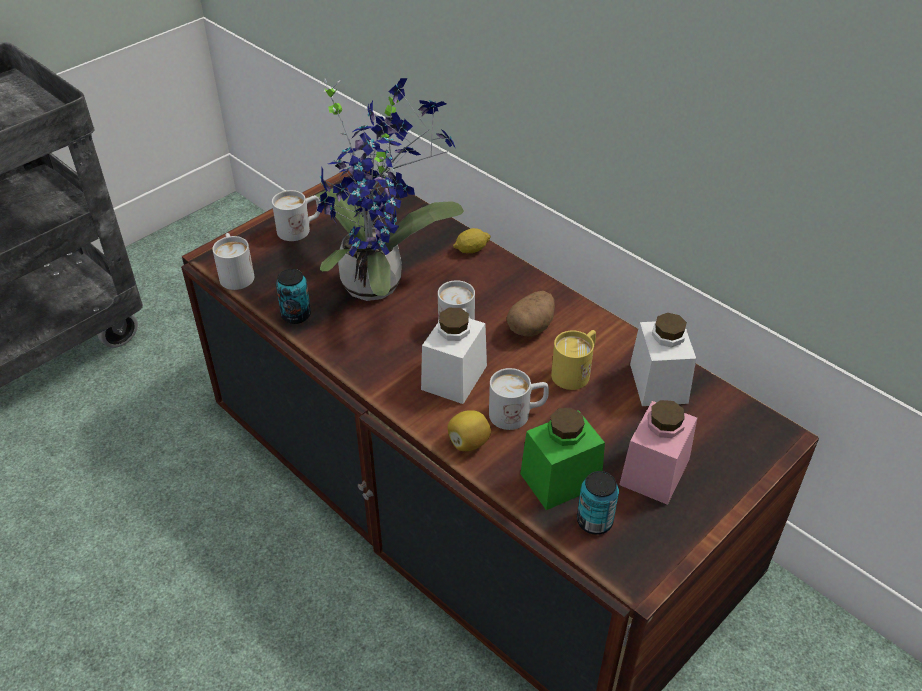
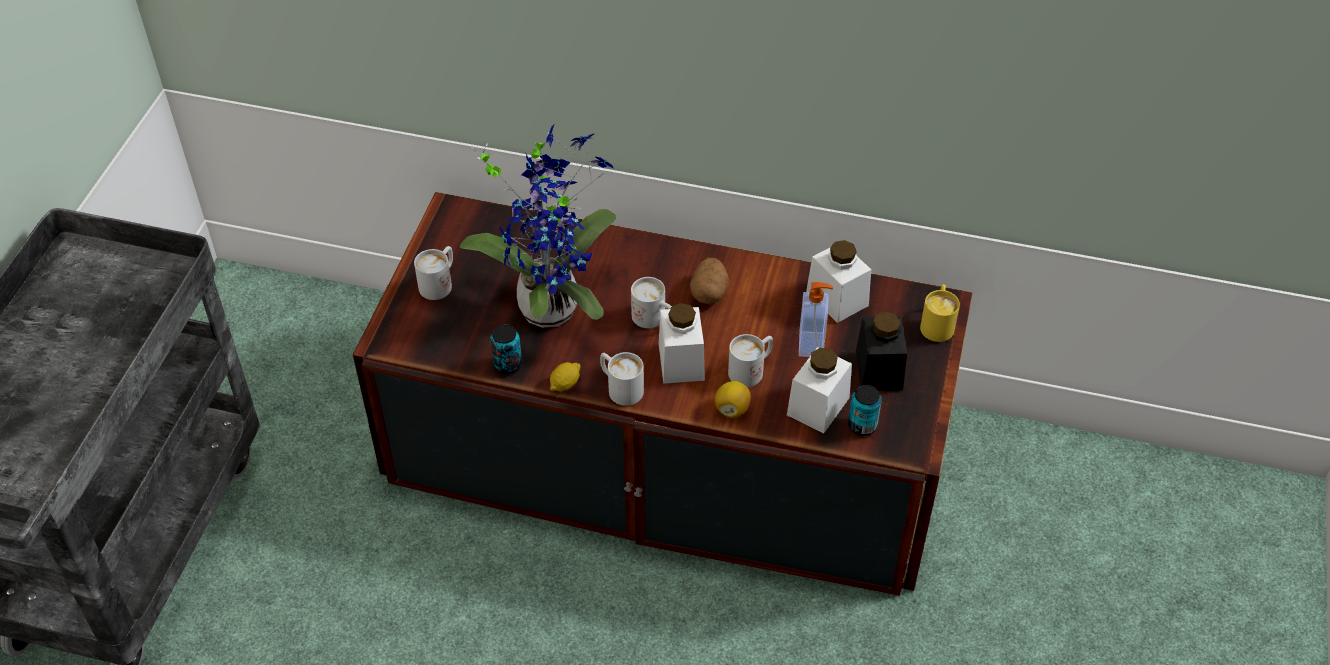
camera: 30 degrees left, 5 degrees up
white mug [212,233,254,290] -> white mug moved to [600,352,644,406]
lemon [453,228,491,253] -> lemon moved to [550,362,581,392]
green jar [520,408,605,510] -> white jar [787,347,852,433]
yellow mug [551,330,596,390] -> yellow mug moved to [920,284,960,342]
pink jar [619,400,697,505] -> black jar [856,312,907,391]
none -> soap dispenser [799,282,833,357]

